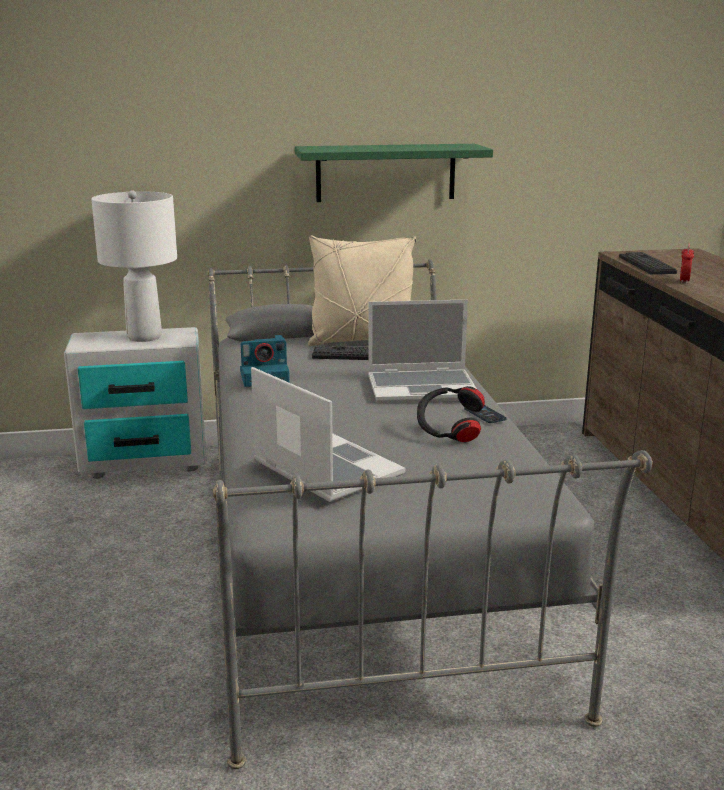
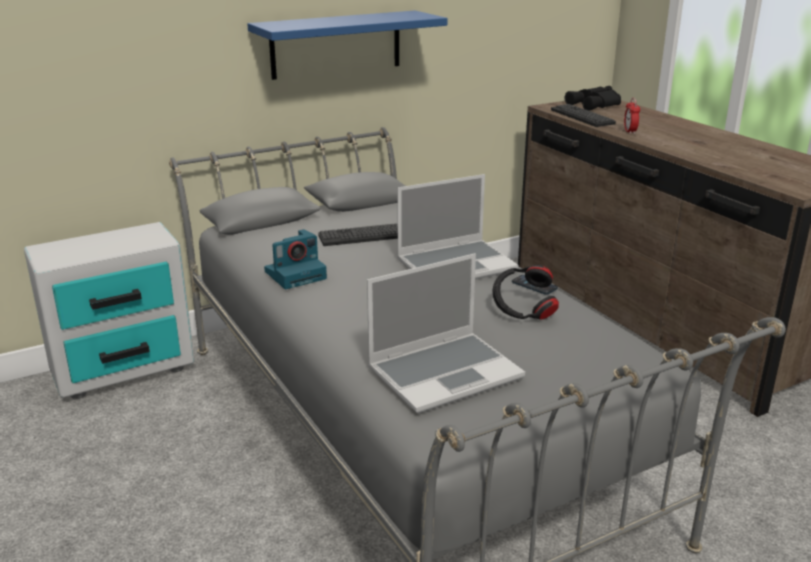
camera: 20 degrees left, 5 degrees up
white table lamp [91,190,177,342] -> none
laptop [251,367,405,502] -> laptop turned 120 degrees clockwise [367,253,525,413]
green shelf [295,144,493,202] -> blue shelf [247,10,448,80]
beige pillow [308,235,416,346] -> none
none -> black binoculars [565,86,621,111]

